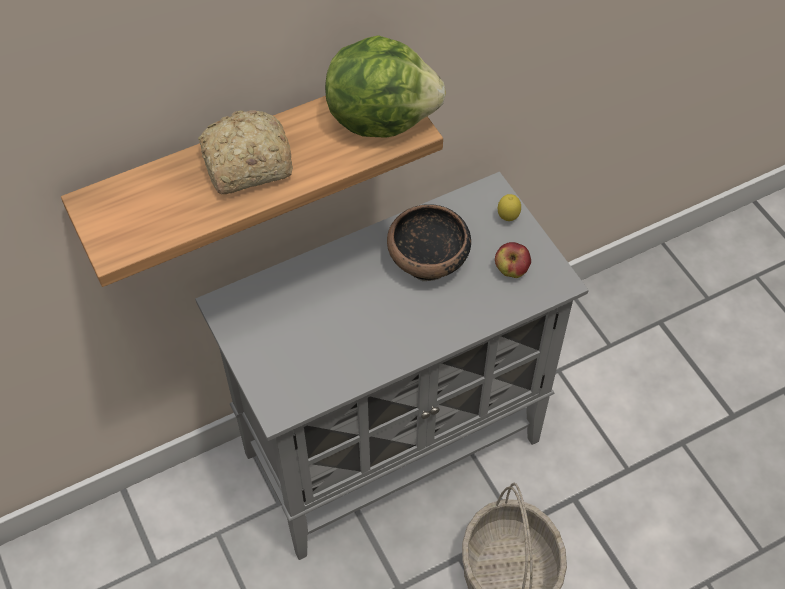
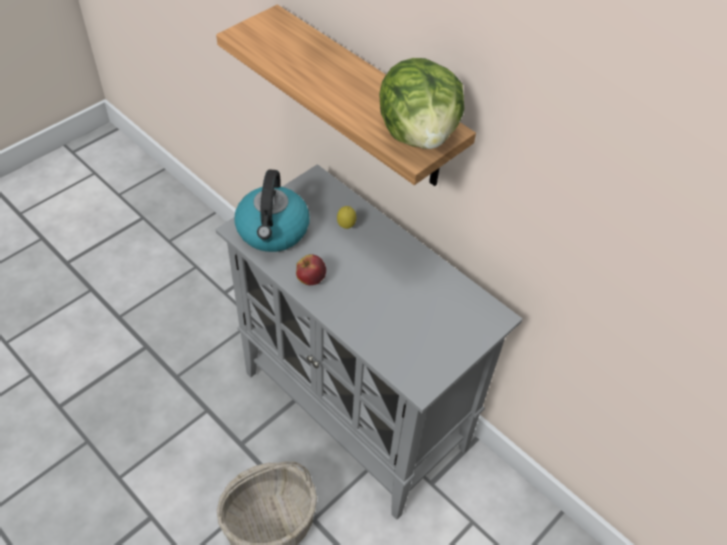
camera: 70 degrees right, 5 degrees down
bread [198,110,293,194] -> none
bowl [387,204,471,281] -> none
apple [495,242,531,278] -> apple moved to [296,254,326,285]
lemon [498,194,521,221] -> lemon moved to [337,206,356,229]
none -> kettle [234,170,310,252]

